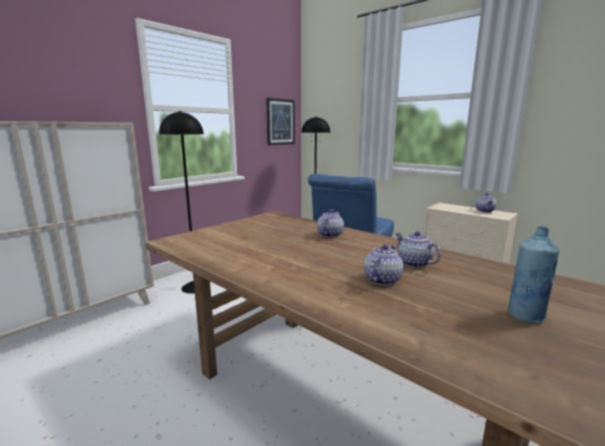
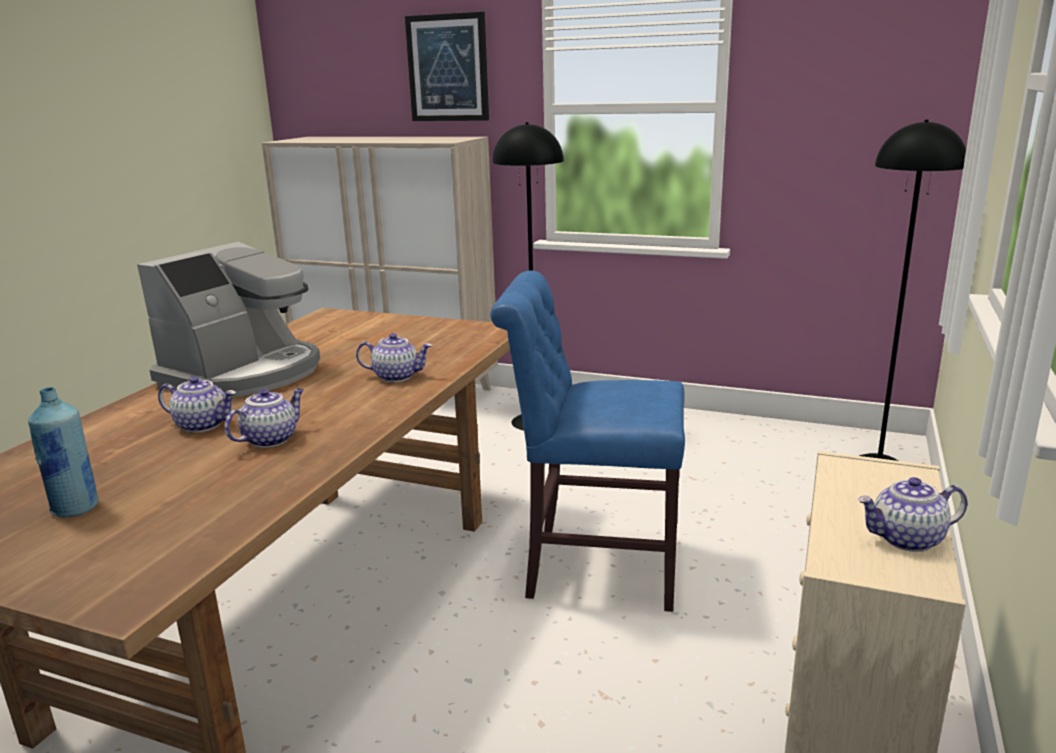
camera: 70 degrees right, 5 degrees up
picture [266,98,295,145] -> picture moved to [405,12,489,121]
none -> coffee machine [137,242,320,397]

